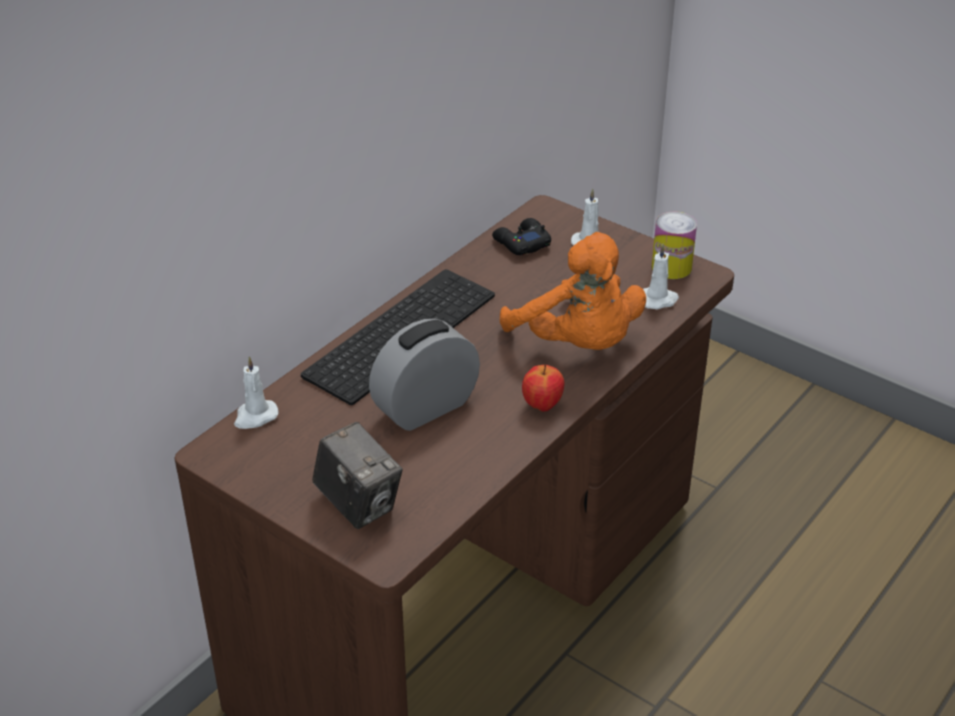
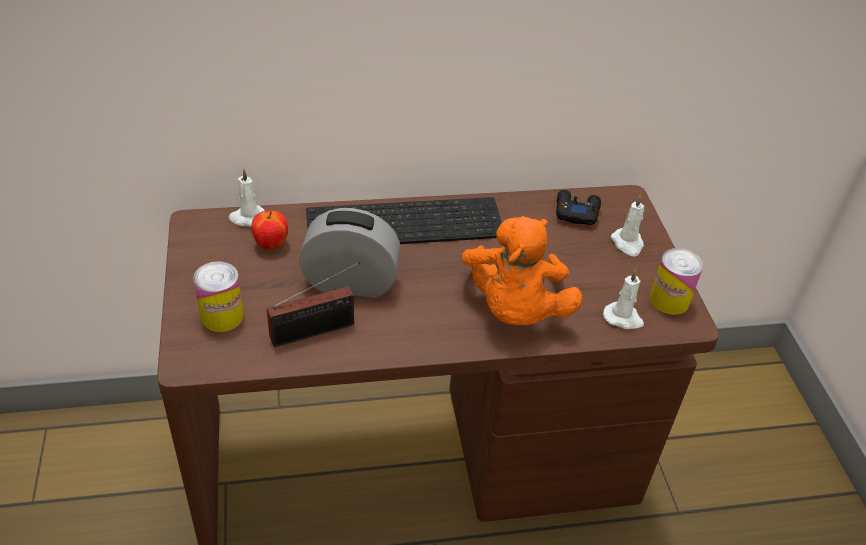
camera: 40 degrees right, 5 degrees up
camera [312,422,403,529] -> can [193,261,244,332]
apple [522,365,564,412] -> apple moved to [251,210,288,249]
none -> radio [267,262,360,347]

